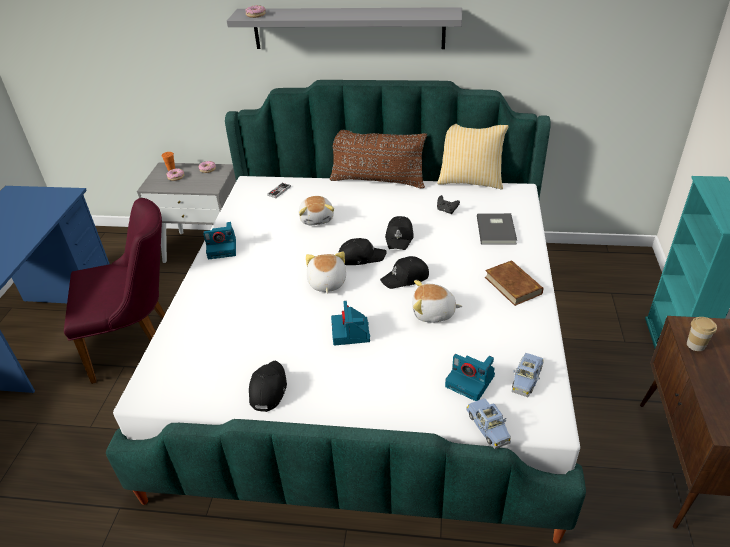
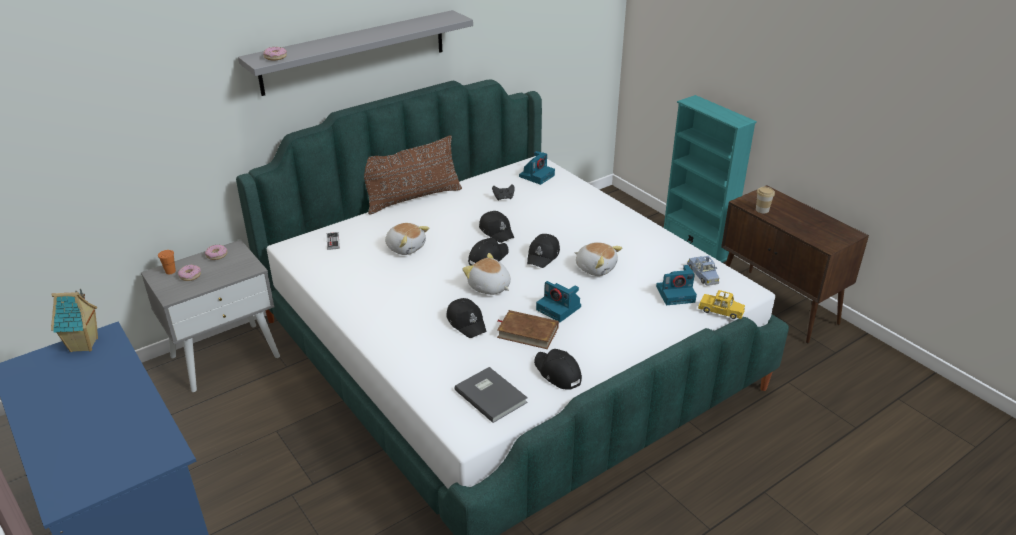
camera: 45 degrees left, 5 degrees down
purple chair [64,198,165,384] -> none
camera [203,222,236,259] -> camera moved to [519,151,555,185]
plush toy [412,280,462,322] -> plush toy turned 105 degrees counterclockwise [575,242,622,276]
pillow [437,124,509,189] -> none
blue toy car [466,398,511,449] -> yellow toy car [698,290,745,319]
grey book [477,213,517,245] -> grey book moved to [454,367,528,423]
brown book [485,260,543,306] -> brown book moved to [497,310,559,349]
none -> toy house [51,289,98,352]
none -> black cap [446,298,487,338]

